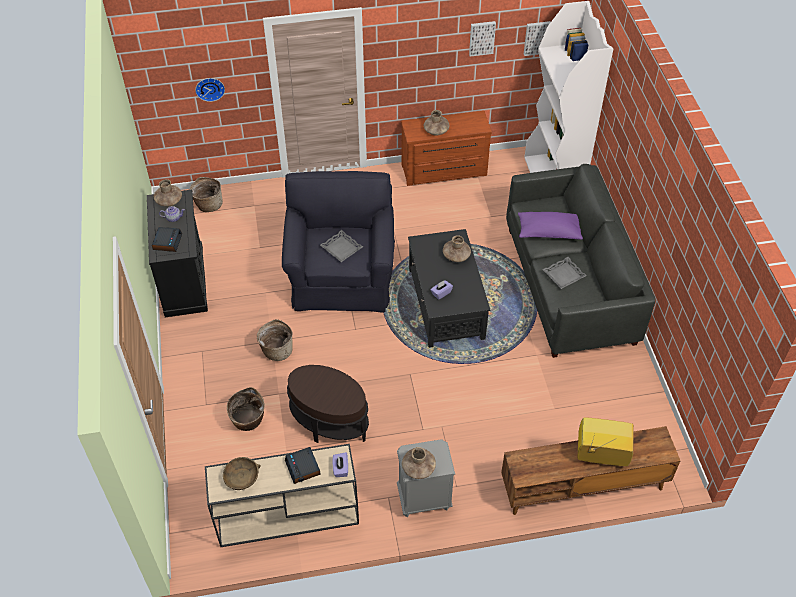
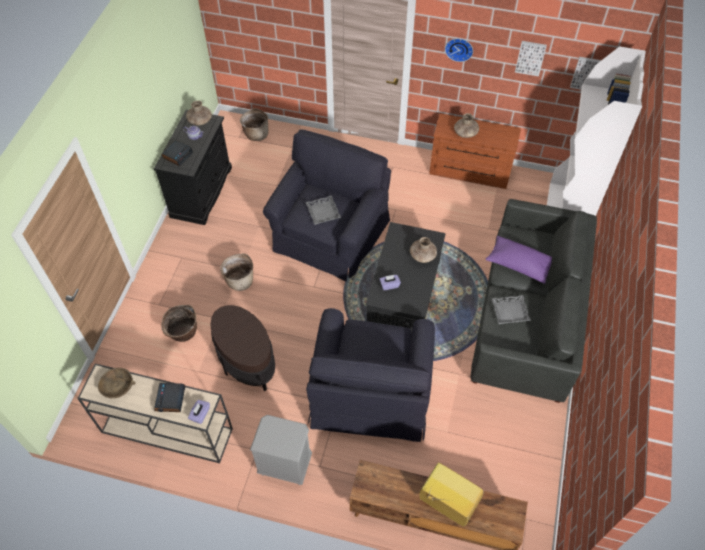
camera: 25 degrees right, 5 degrees up
wall clock [195,78,225,102] -> wall clock moved to [445,38,473,62]
brown vase [402,447,436,479] -> none
none -> black armchair [306,308,435,442]

